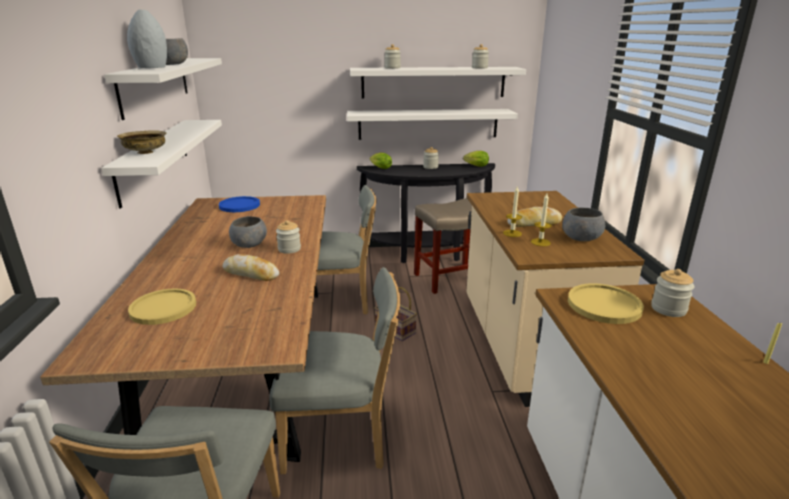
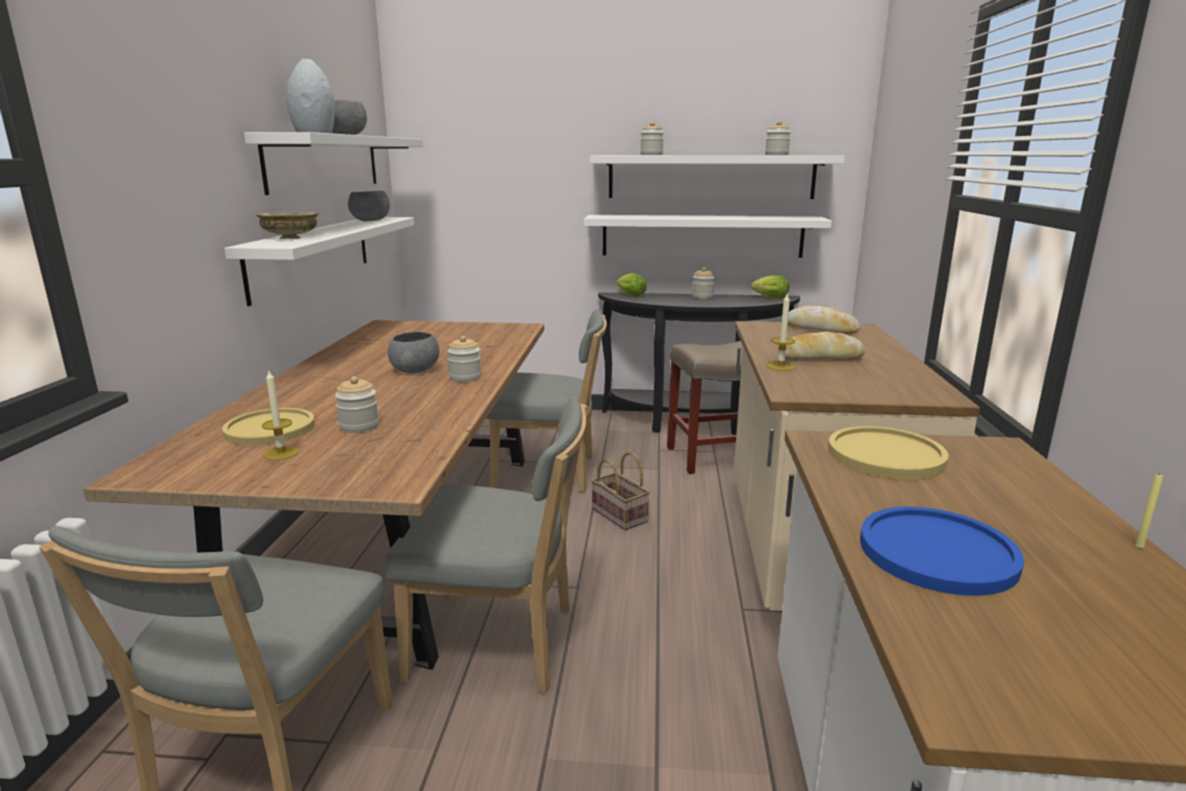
camera: 10 degrees right, 5 degrees down
blue plate [219,196,260,212] -> blue plate moved to [860,507,1024,596]
bread [223,254,279,281] -> bread moved to [788,306,860,334]
candle [531,194,552,246] -> candle moved to [262,371,299,460]
grey bowl [562,208,605,241] -> grey bowl moved to [348,191,390,221]
jar [651,269,694,317] -> jar moved to [335,376,379,433]

